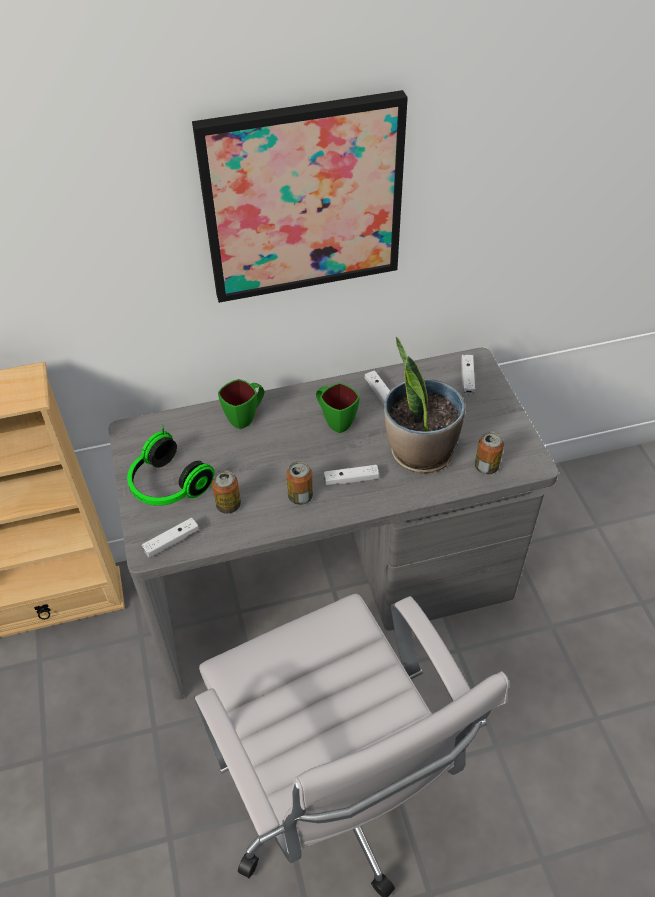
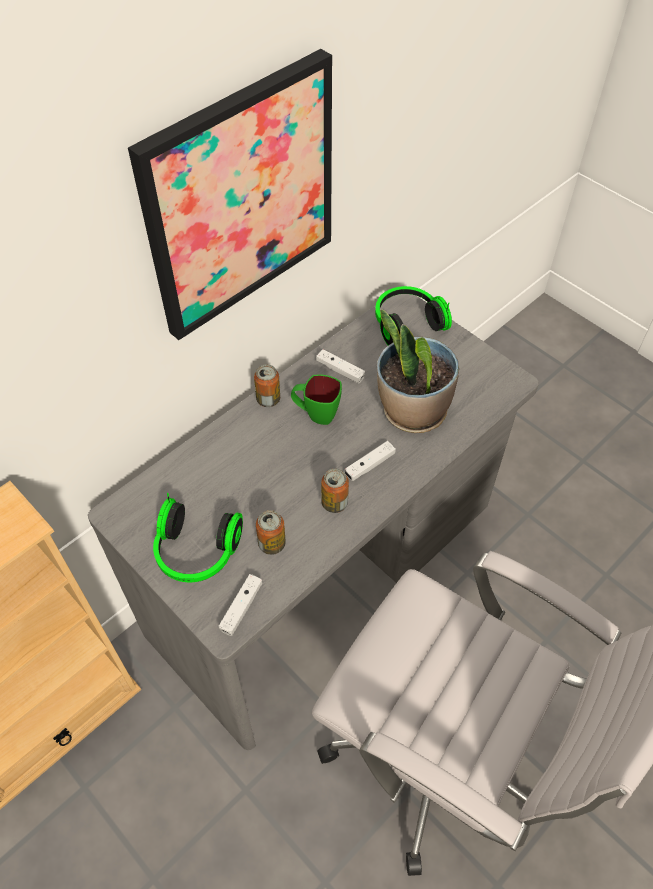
camera: 30 degrees left, 5 degrees up
green mug [218,379,264,429] -> none
white game controller [461,355,475,396] -> headphones [375,286,452,346]
can [475,431,504,474] -> can moved to [254,364,280,407]

